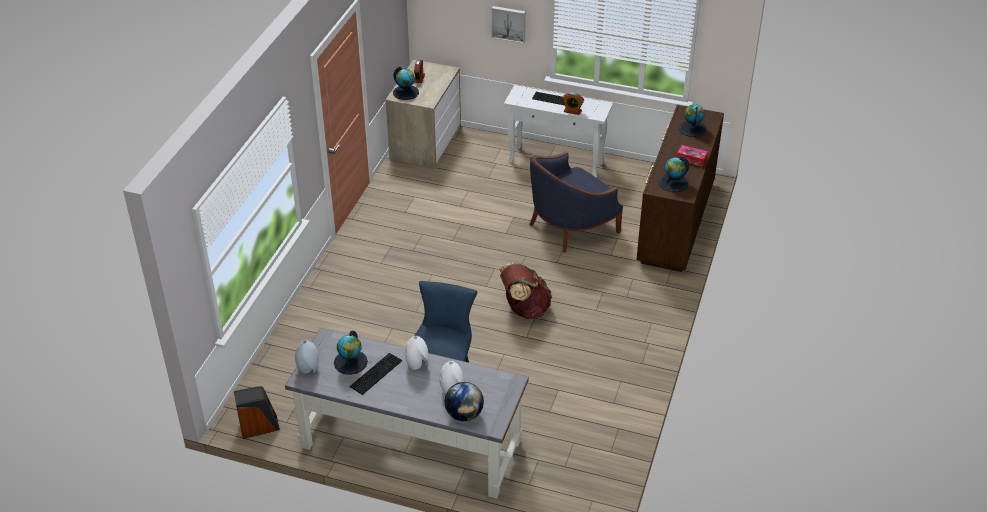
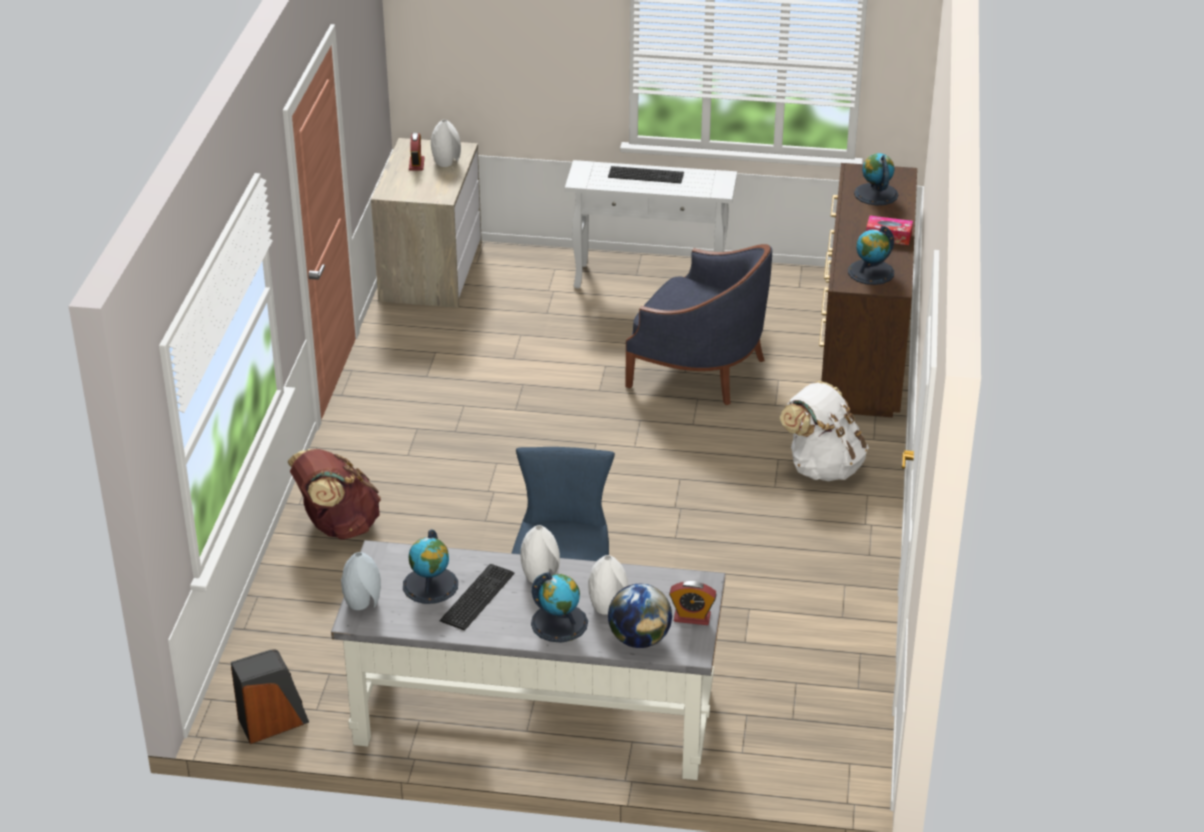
camera: 10 degrees left, 5 degrees down
globe [393,67,419,100] -> globe moved to [531,572,588,643]
picture [492,6,526,43] -> none
brown backpack [499,262,552,319] -> brown backpack moved to [288,449,381,539]
blue armchair [530,151,623,252] -> blue armchair turned 105 degrees counterclockwise [625,244,772,405]
alarm clock [562,93,584,115] -> alarm clock moved to [669,581,717,625]
none -> white vase [431,119,461,167]
none -> white backpack [780,381,869,481]

